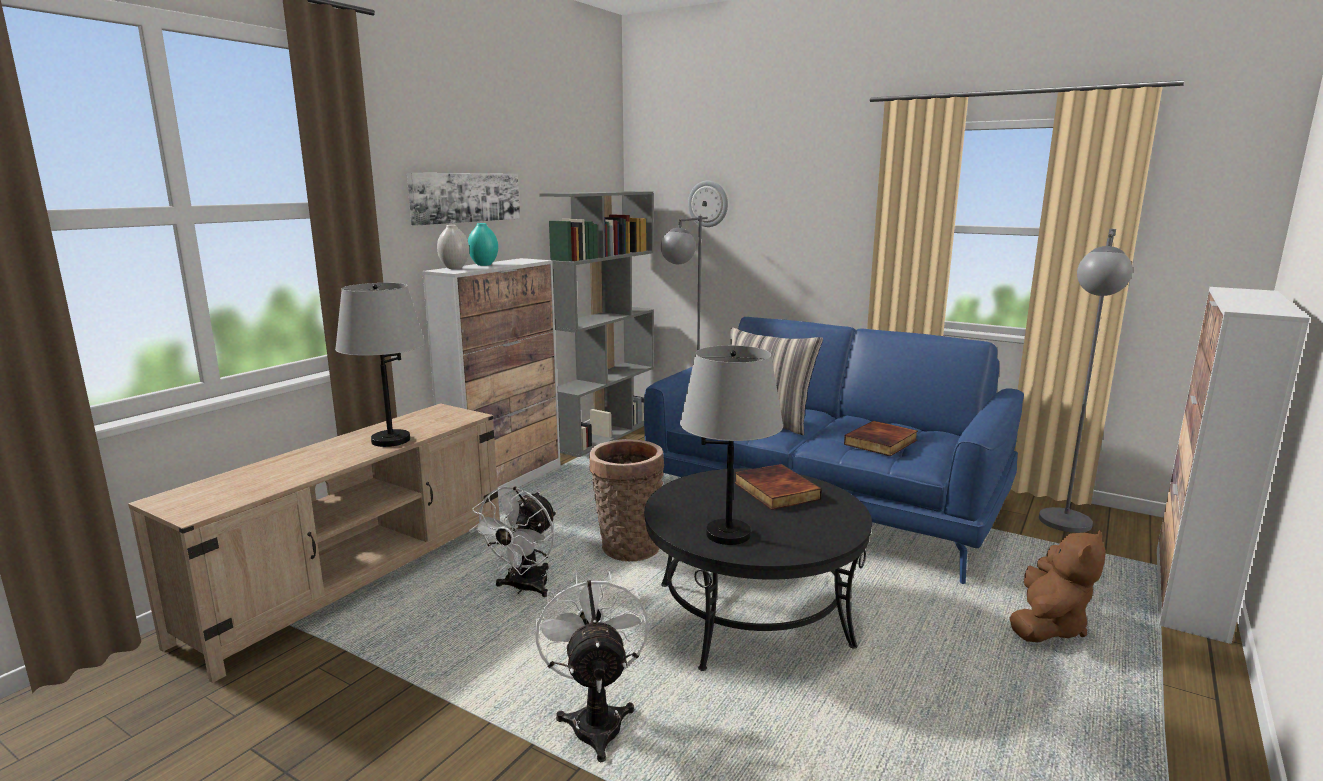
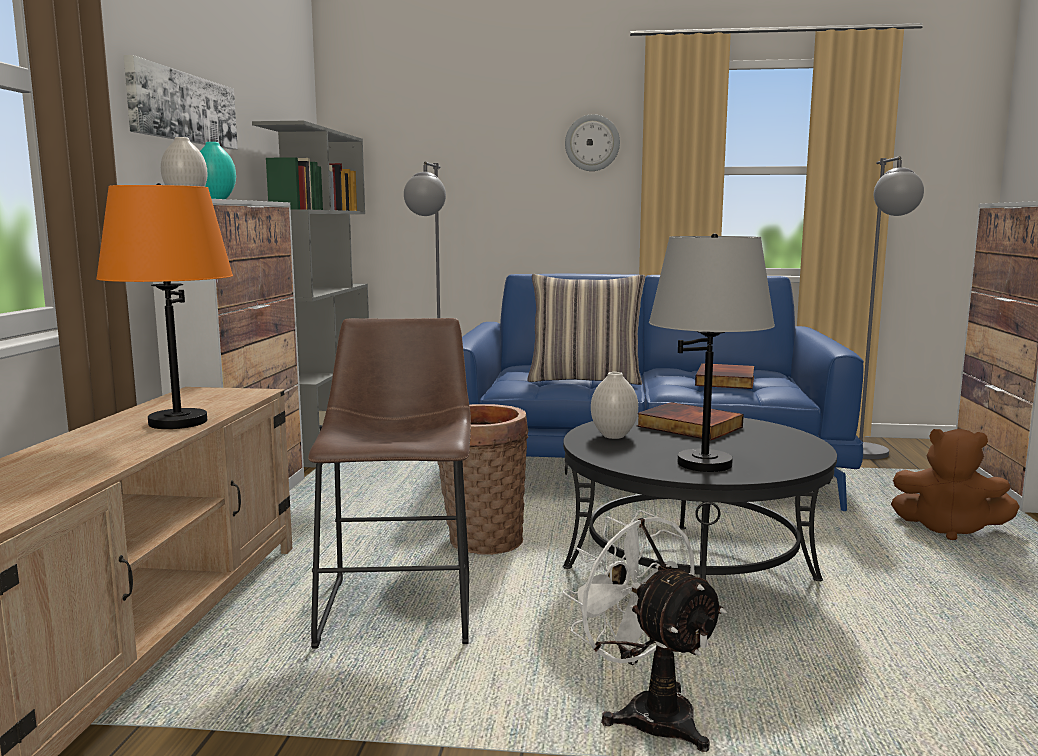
camera: 25 degrees left, 5 degrees down
grey table lamp [335,283,425,447] -> orange table lamp [96,183,233,429]
white fan [469,486,556,597] -> brown stool [308,318,471,649]
wall clock [688,181,728,227] -> wall clock moved to [565,114,620,171]
brown plush toy [1010,530,1106,642] -> brown plush toy turned 105 degrees clockwise [891,429,1020,540]
none -> white vase [591,372,638,439]

